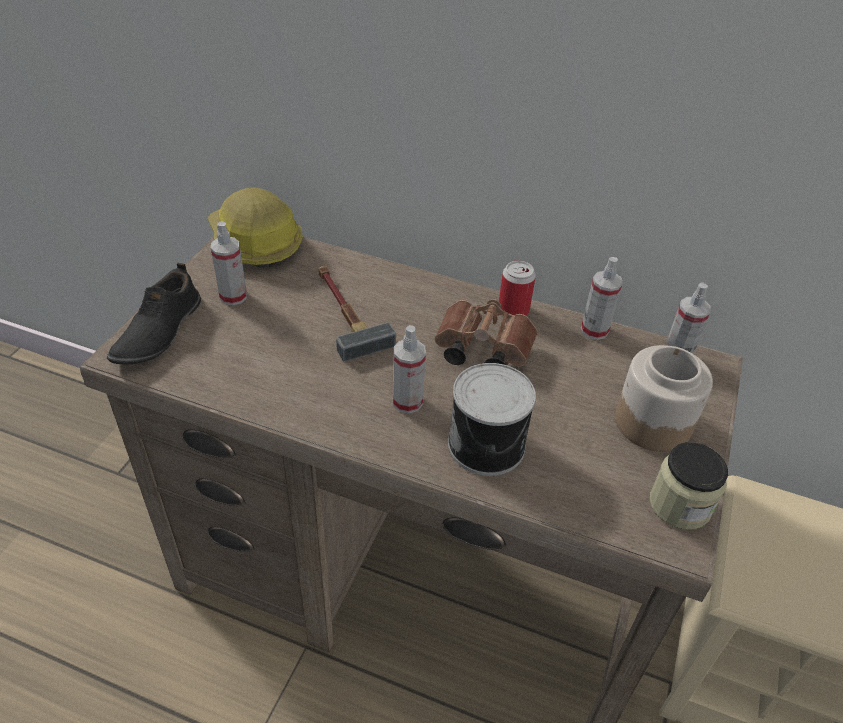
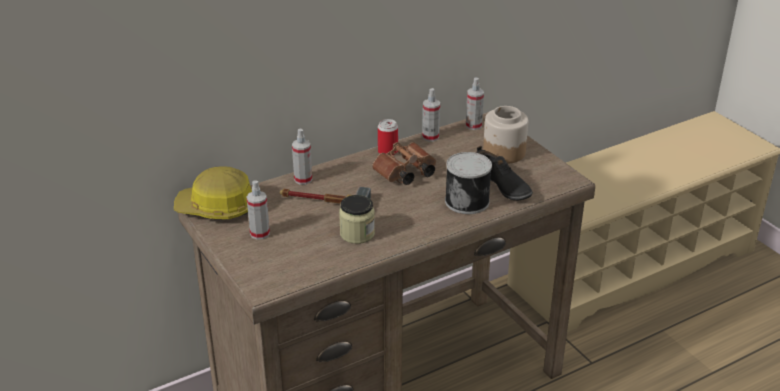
camera: 50 degrees left, 10 degrees down
black shoe [107,263,201,364] -> black shoe moved to [477,146,533,200]
spray bottle [393,325,426,414] -> spray bottle moved to [292,129,312,185]
jar [650,442,728,530] -> jar moved to [339,195,375,244]

